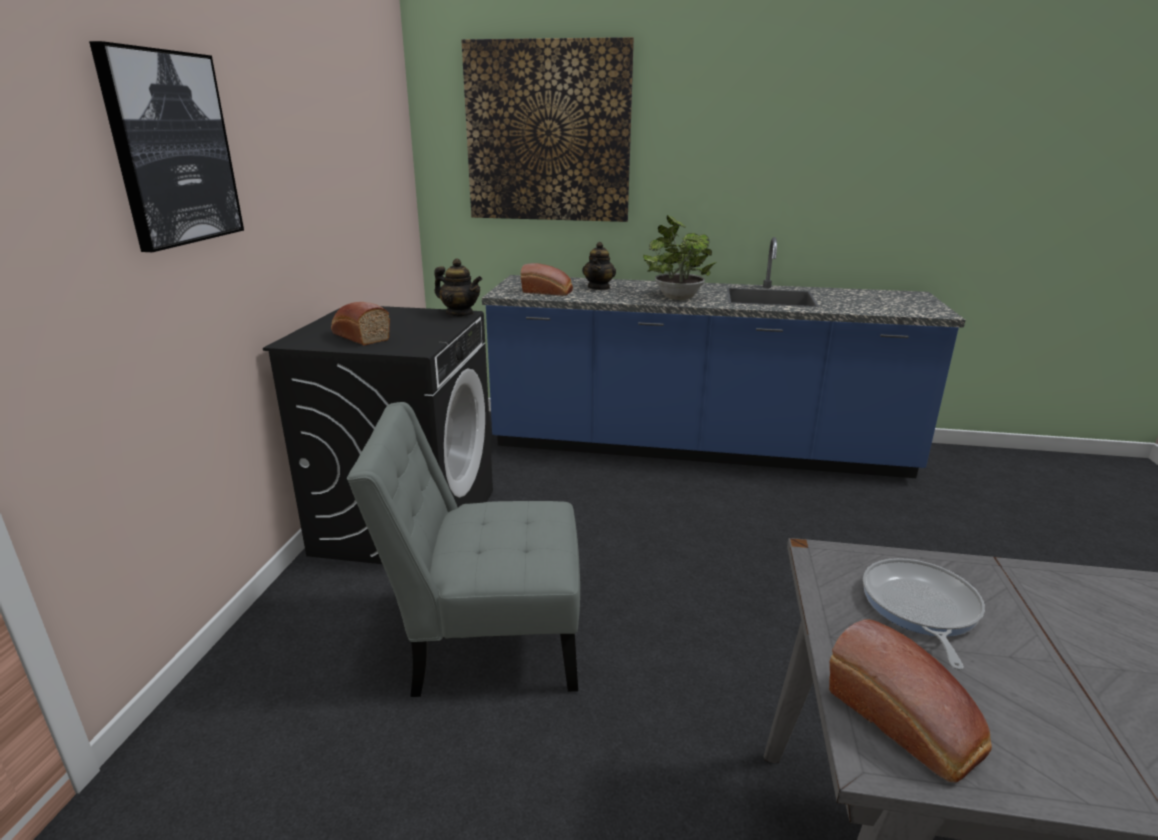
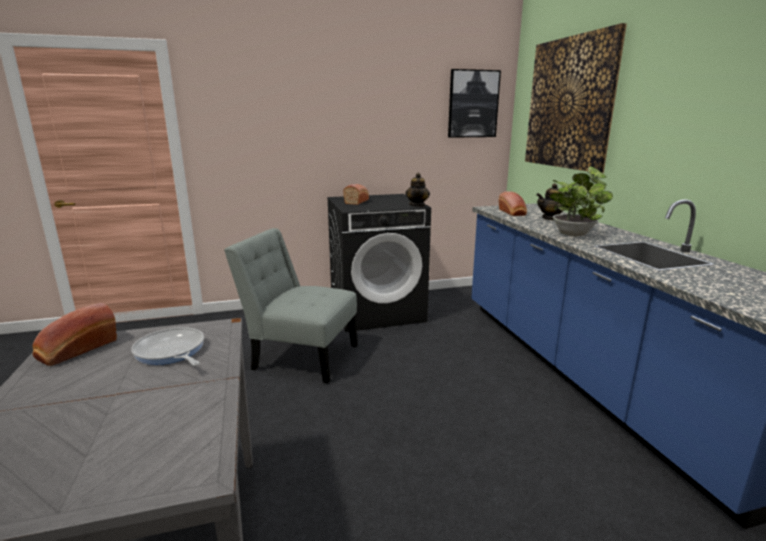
camera: 65 degrees right, 5 degrees down
picture [89,41,244,252] -> picture moved to [448,69,501,138]
grey chair [347,402,580,697] -> grey chair turned 45 degrees counterclockwise [224,228,358,383]
frying pan [863,558,985,670] -> frying pan turned 120 degrees counterclockwise [131,327,204,366]

